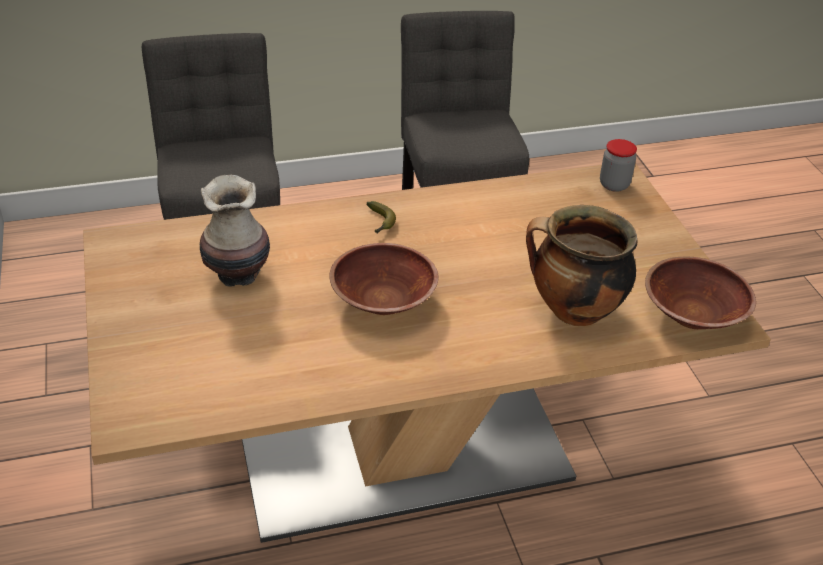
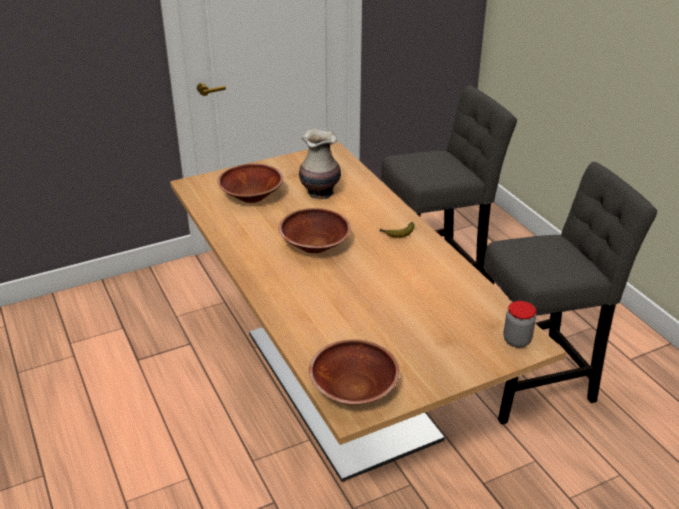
camera: 80 degrees right, 5 degrees down
cooking pot [526,205,637,326] -> none
none -> brown bowl [217,163,283,203]

